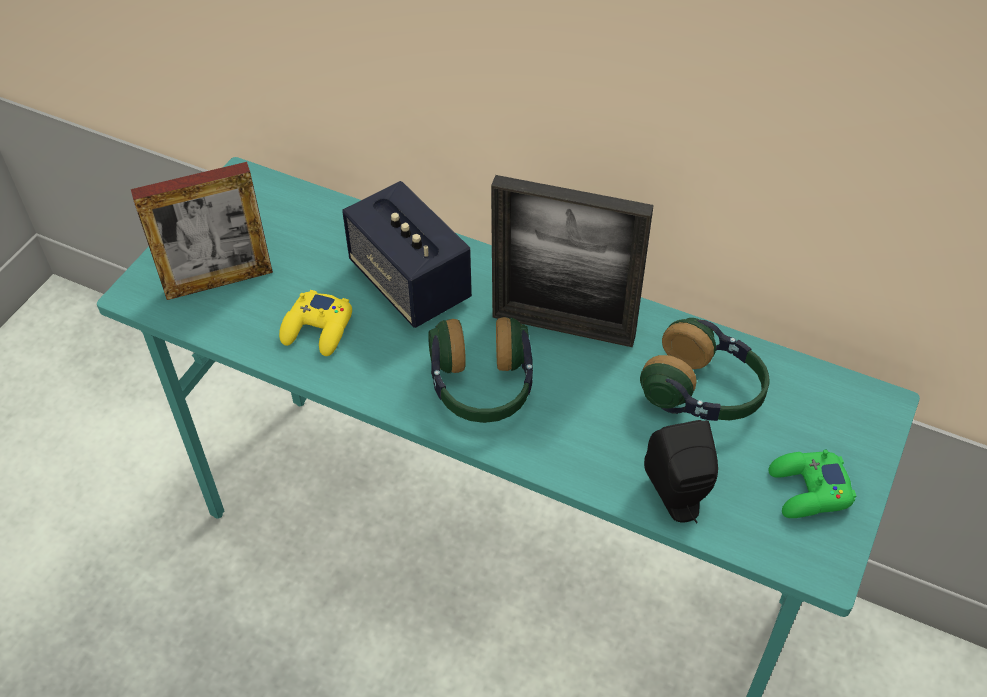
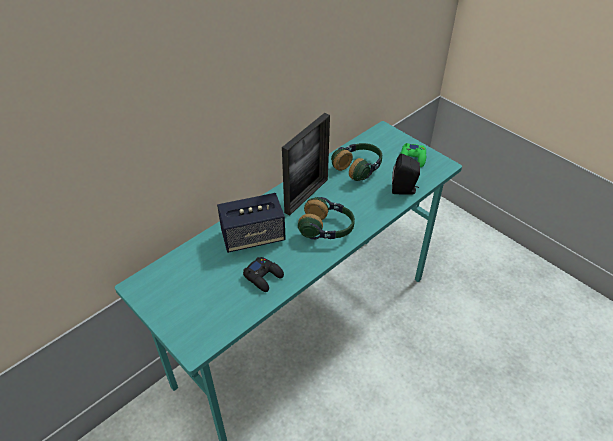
camera: 70 degrees left, 5 degrees down
picture frame [131,162,273,300] -> none
yellow game controller [279,290,352,356] -> black game controller [243,257,284,292]

